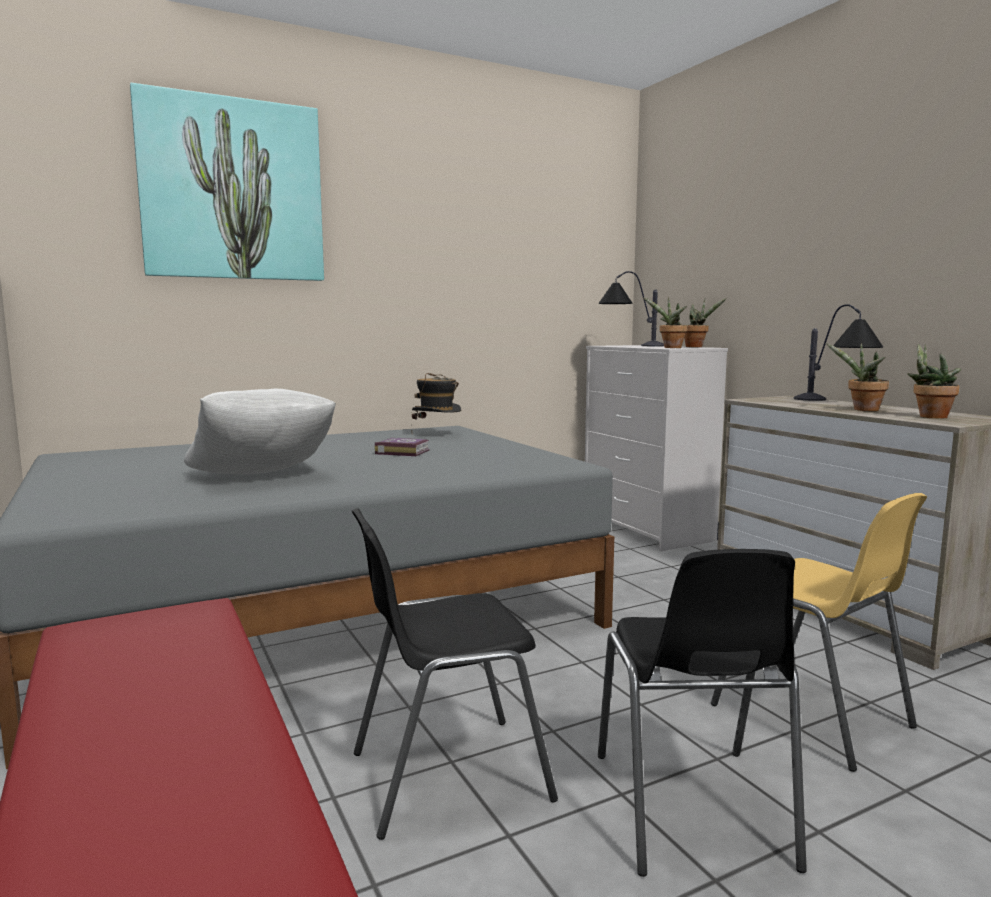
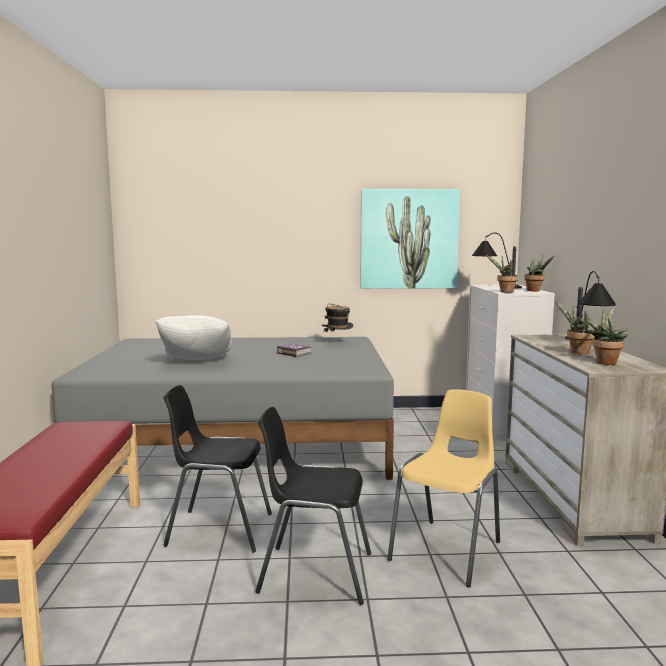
camera: 25 degrees right, 0 degrees up
picture [130,83,324,281] -> picture moved to [360,189,460,289]
black chair [598,549,807,877] -> black chair turned 75 degrees clockwise [255,407,371,605]
yellow chair [711,493,927,772] -> yellow chair turned 135 degrees counterclockwise [387,389,500,588]

